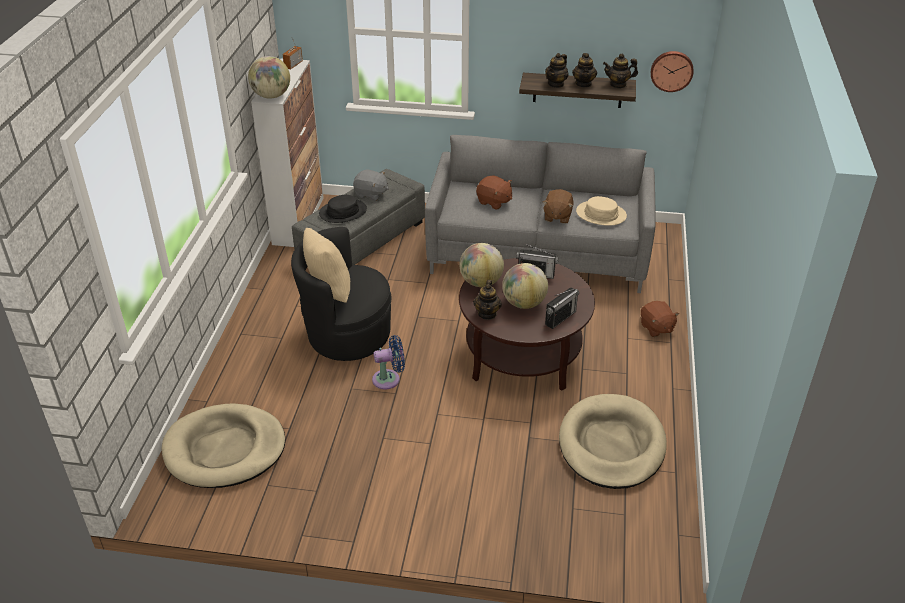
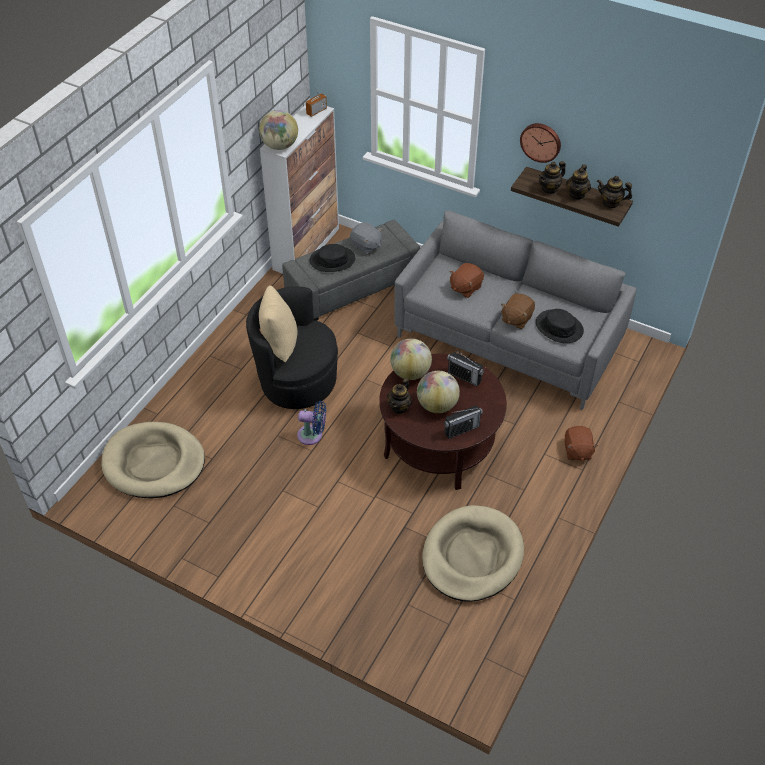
camera: 20 degrees right, 10 degrees up
brown plush toy [476,175,512,210] -> brown plush toy turned 75 degrees clockwise [450,263,484,298]
beige hat [576,196,627,226] -> black hat [536,309,584,343]
wall clock [651,51,694,92] -> wall clock moved to [520,123,561,163]

